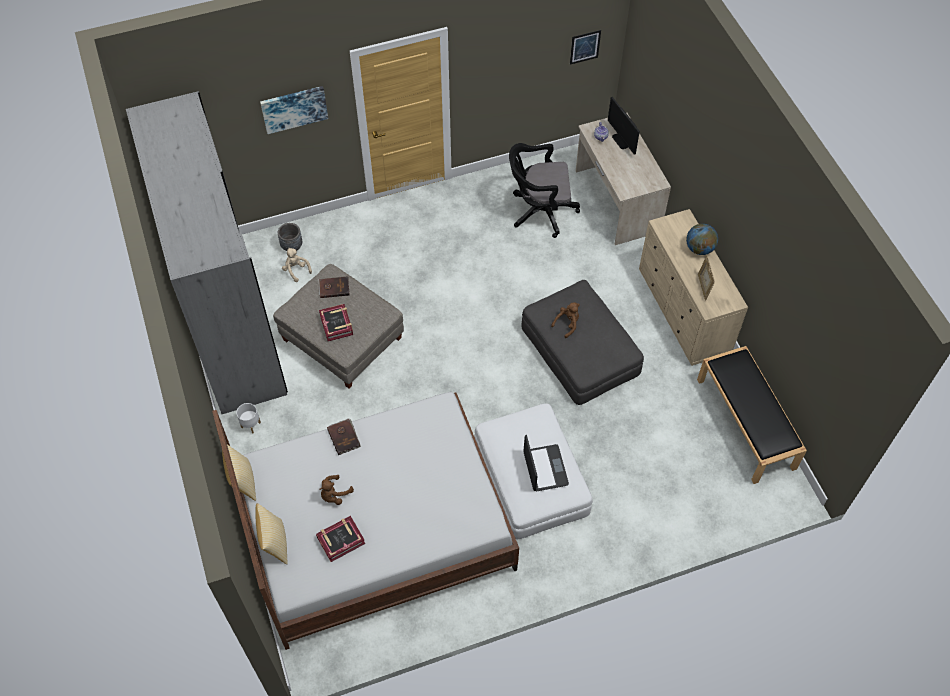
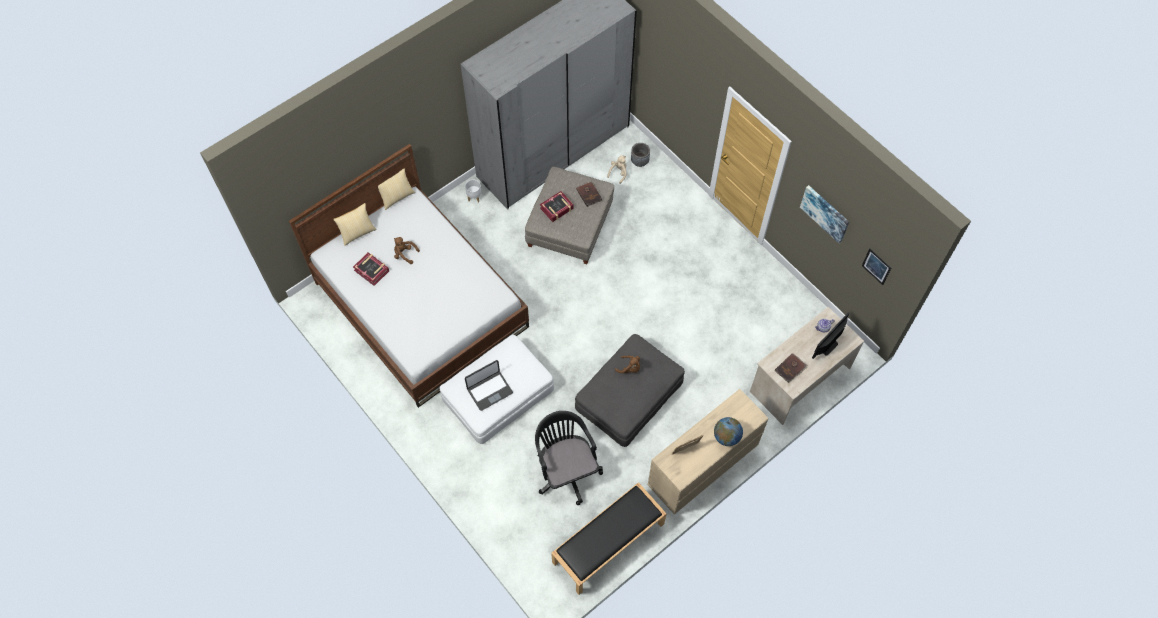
camera: 70 degrees right, 5 degrees up
picture [260,86,328,134] -> picture moved to [800,185,849,243]
brown book [327,418,361,455] -> brown book moved to [775,353,807,383]
black office chair [509,143,580,238] -> black office chair moved to [535,411,603,505]

